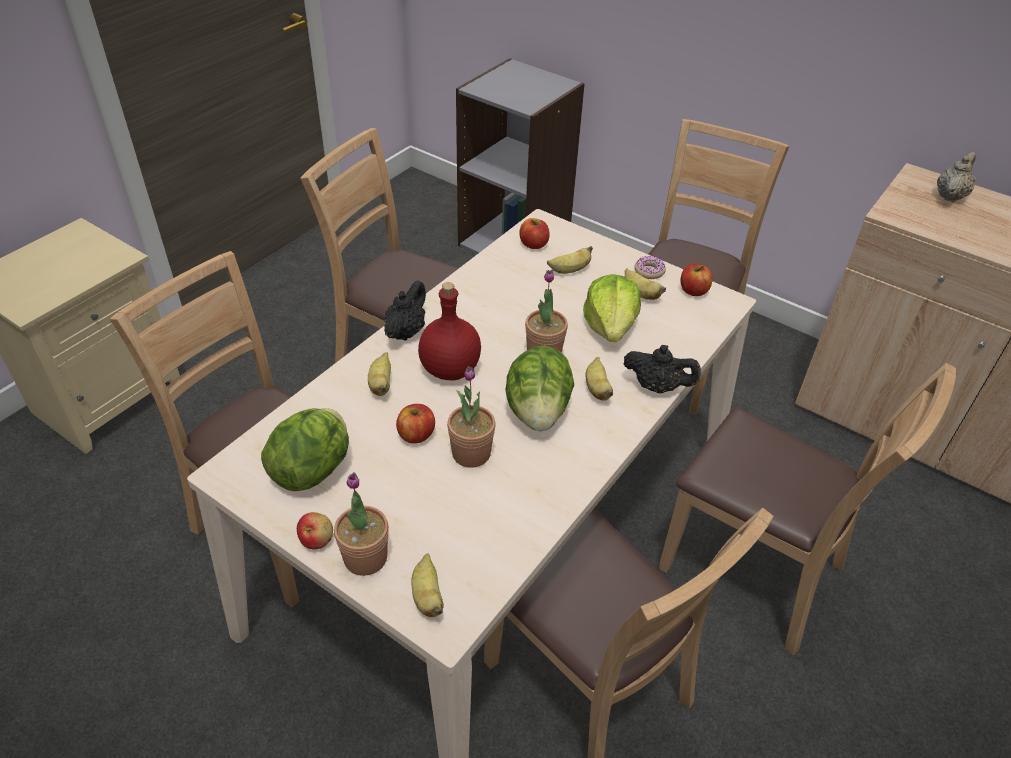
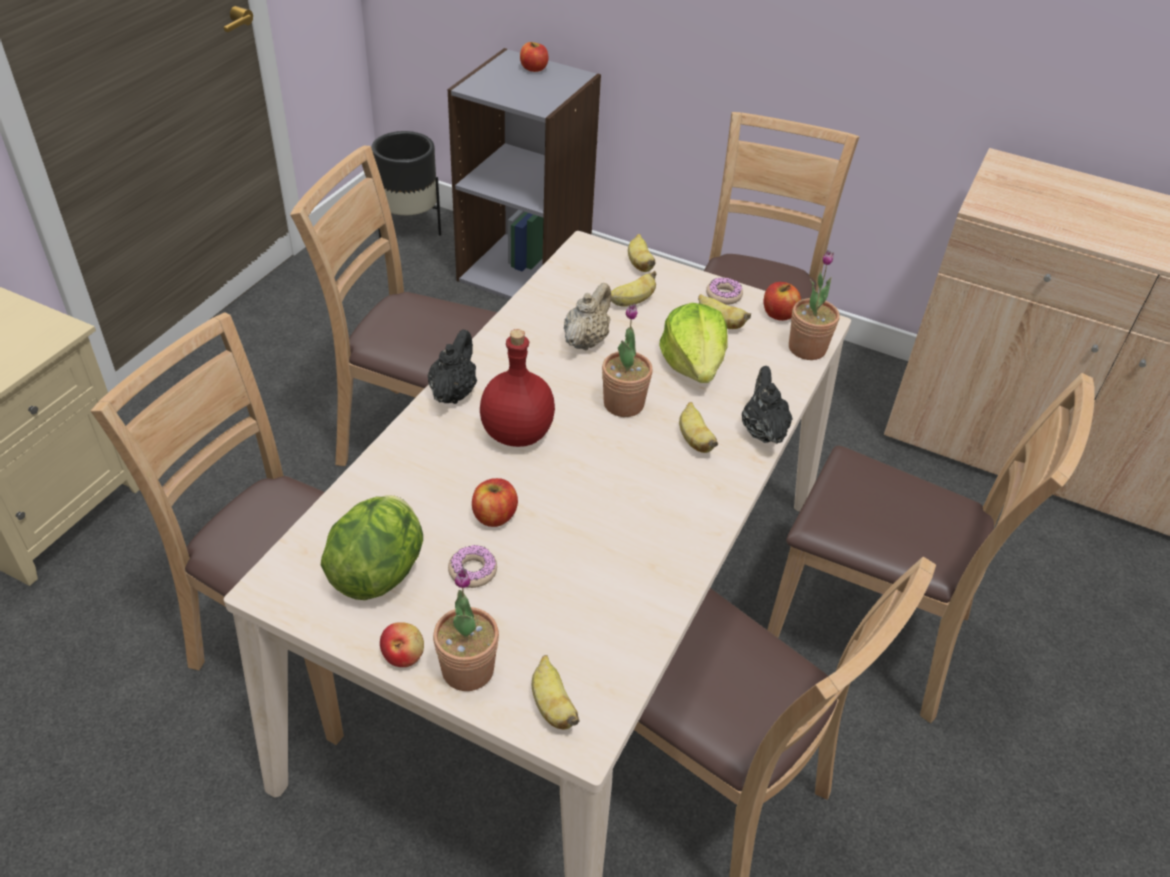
camera: 10 degrees left, 0 degrees up
banana [368,352,391,396] -> banana moved to [628,234,656,272]
potted plant [447,366,496,468] -> potted plant moved to [789,250,840,360]
lettuce [505,346,574,431] -> none
apple [520,218,550,249] -> apple moved to [520,42,549,72]
black teapot [624,345,701,393] -> black teapot turned 105 degrees counterclockwise [742,366,793,444]
beige teapot [937,152,976,202] -> beige teapot moved to [564,283,611,351]
none -> black planter [371,131,441,238]
none -> donut [448,544,497,588]

